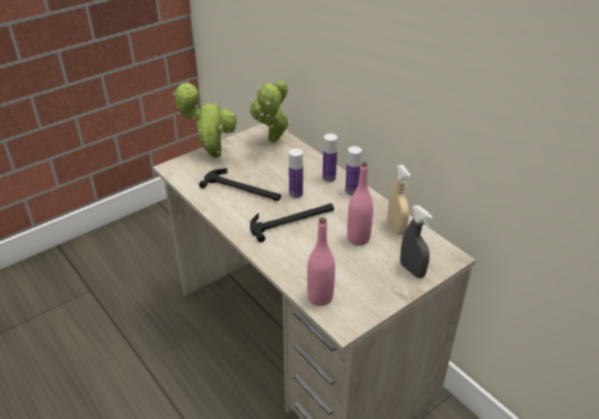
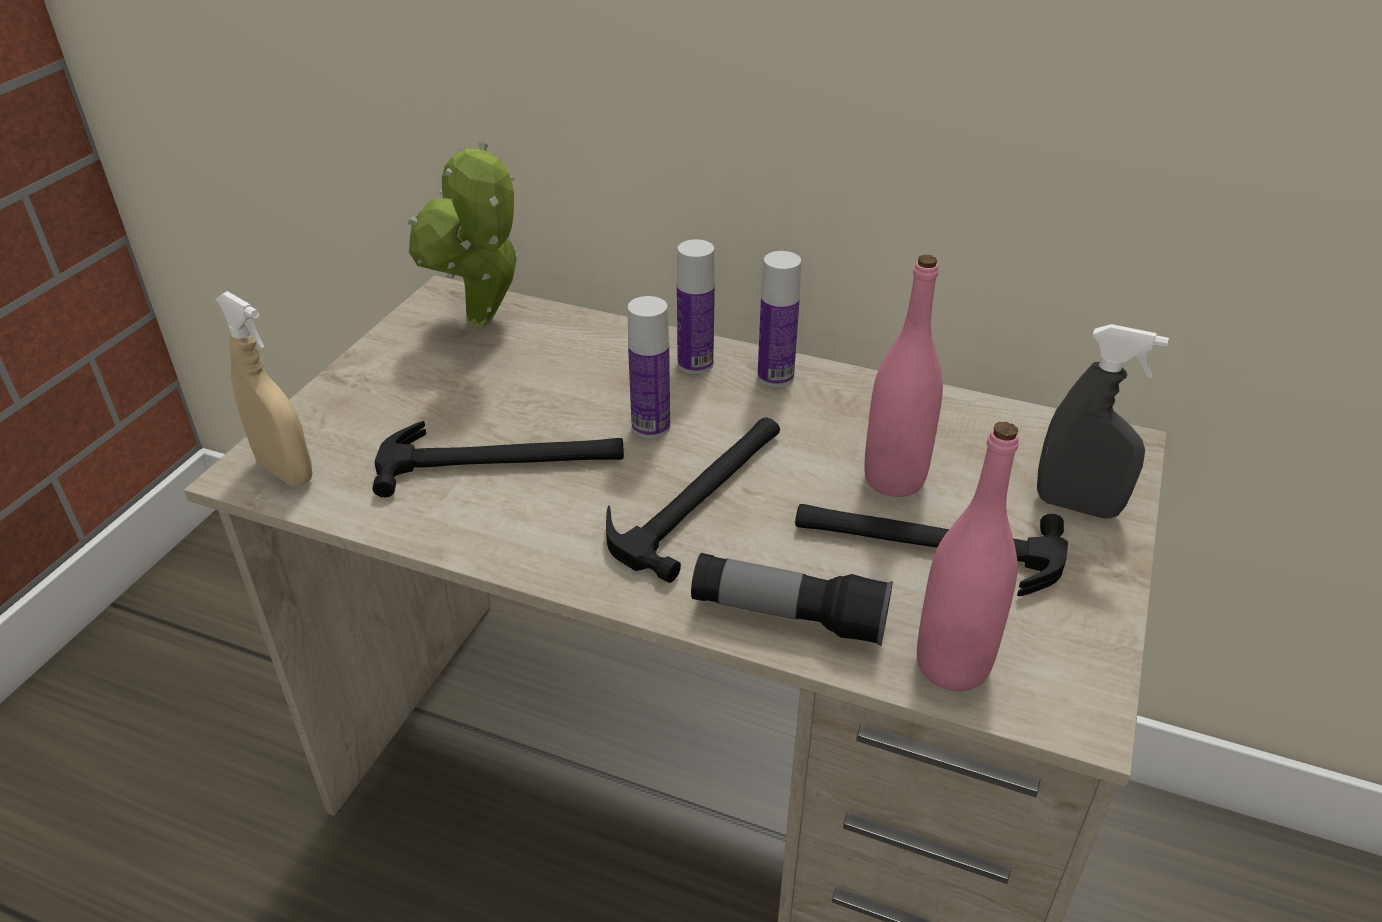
camera: 30 degrees left, 0 degrees up
potted plant [173,82,237,158] -> none
beige spray bottle [387,165,411,235] -> beige spray bottle moved to [215,291,312,486]
none -> flashlight [691,553,893,646]
none -> hammer [795,504,1068,596]

